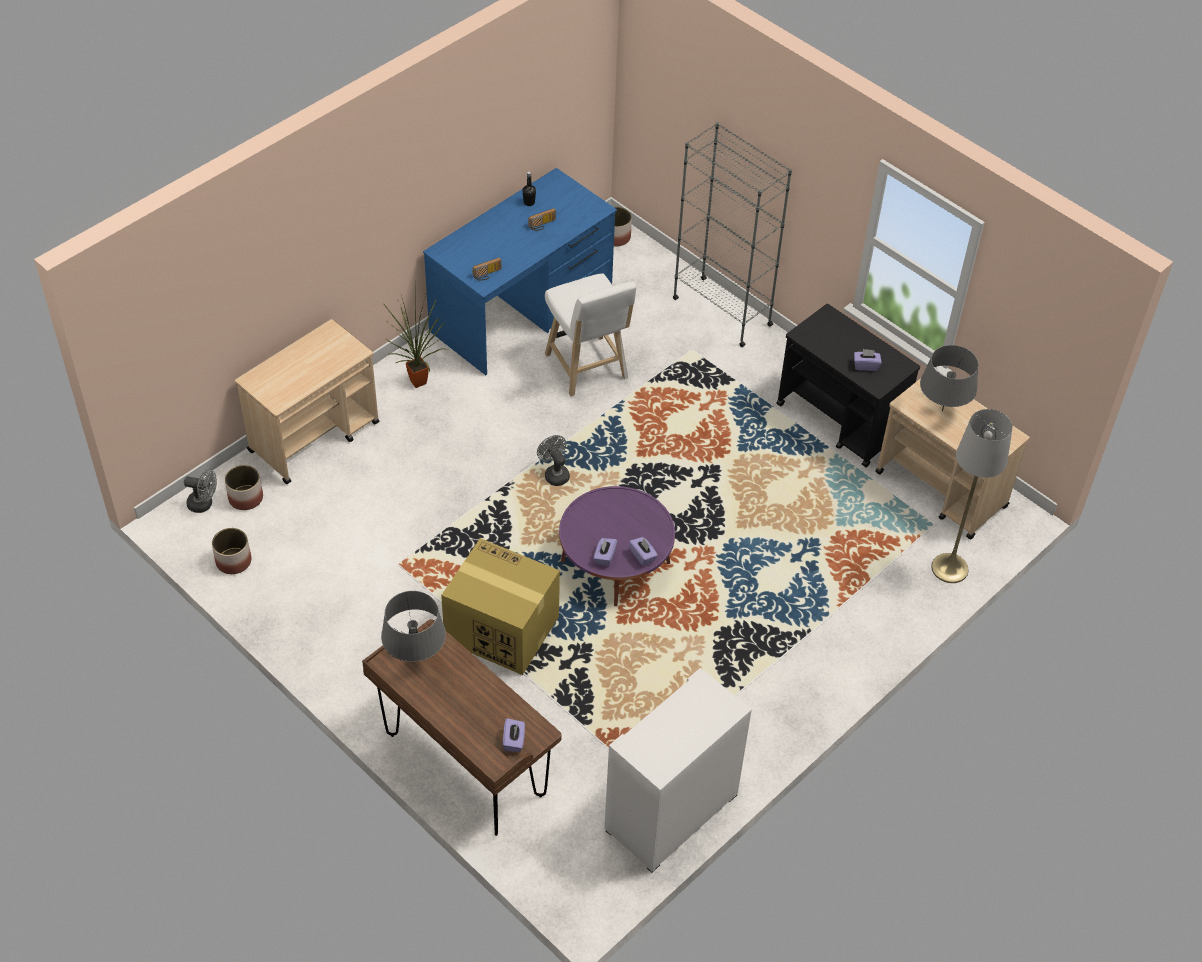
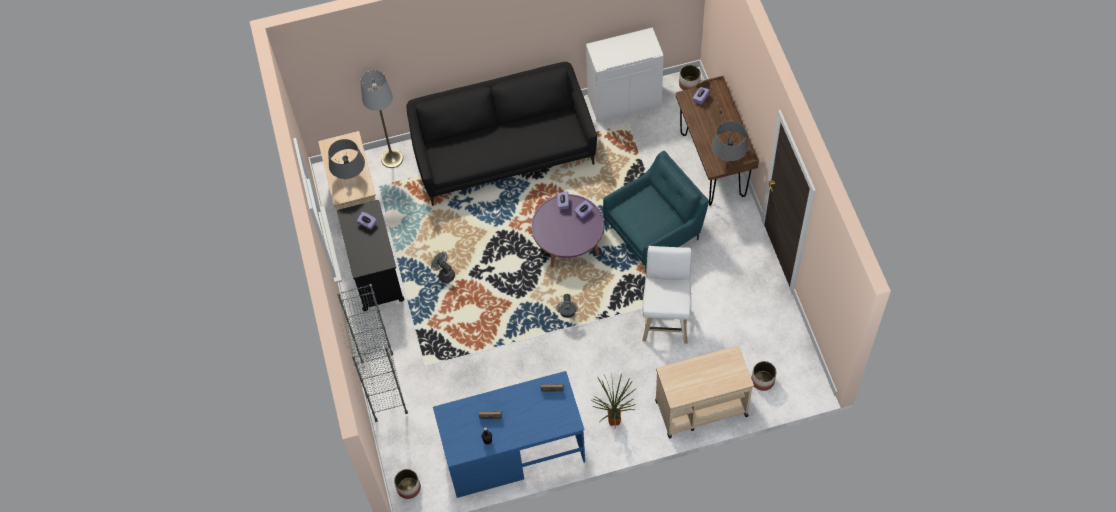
camera: 145 degrees left, 10 degrees up
grey fan [184,469,217,513] -> grey fan moved to [431,252,455,283]
planter [212,528,251,574] -> planter moved to [679,65,701,90]
cardboard box [441,538,560,675] -> turquoise armchair [603,151,709,272]
white stool [545,273,636,396] -> white stool moved to [643,246,692,344]
none -> black sofa [406,62,597,206]

